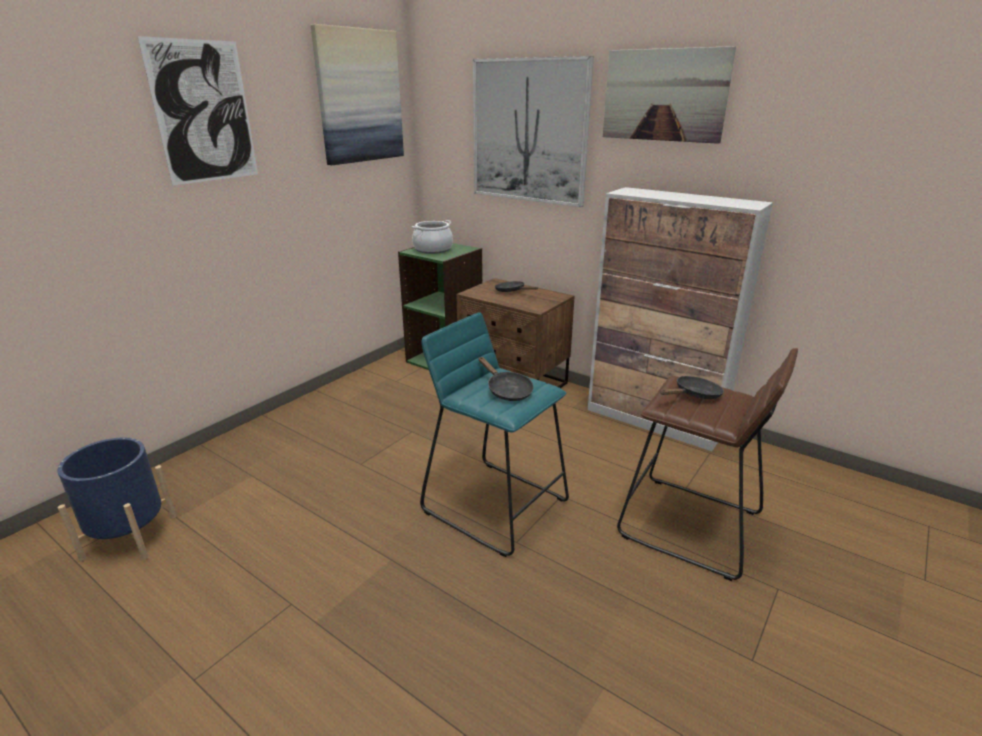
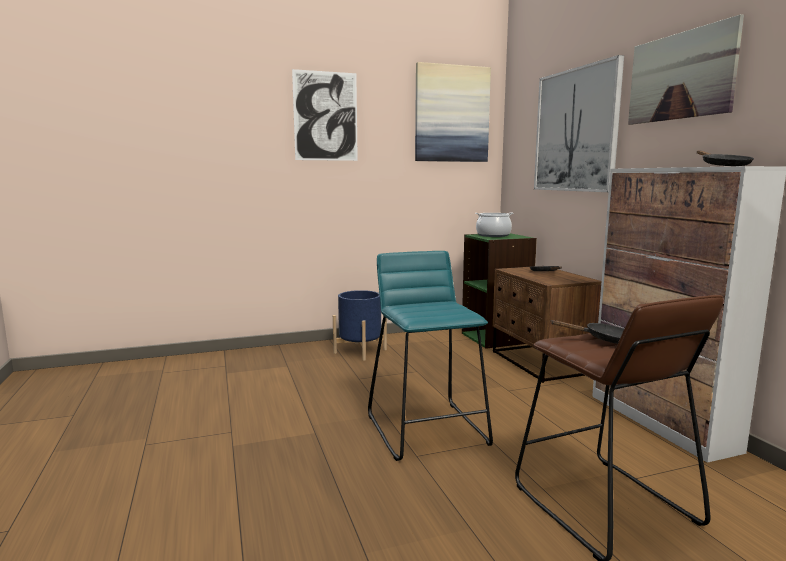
camera: 35 degrees right, 15 degrees down
blue planter [57,437,176,561] -> blue planter moved to [333,290,387,361]
black frying pan [479,357,534,401] -> black frying pan moved to [697,150,754,166]

